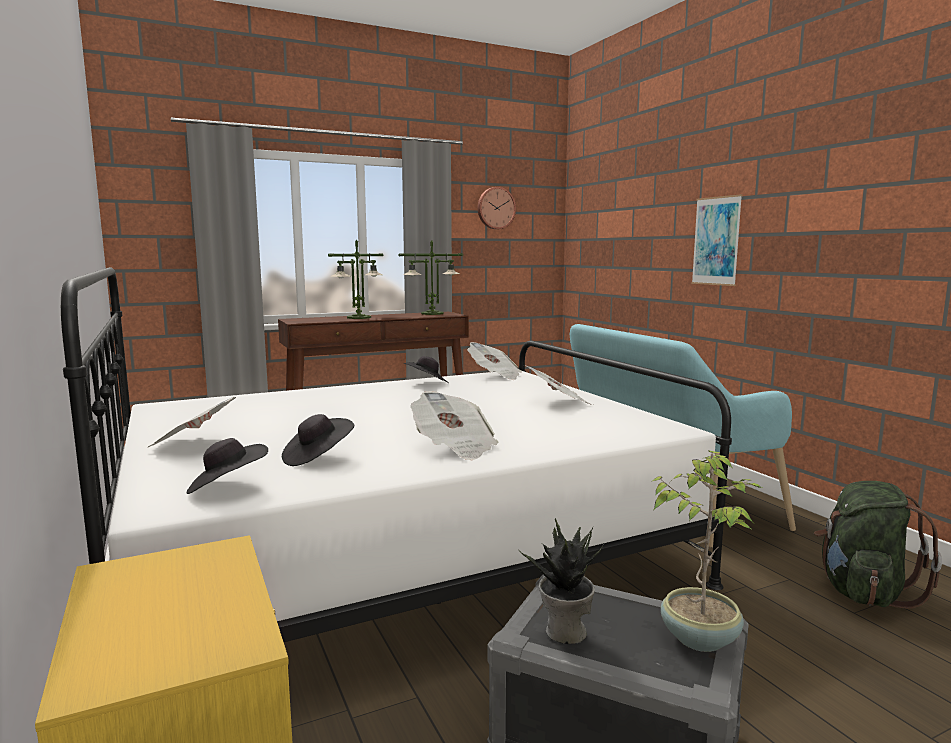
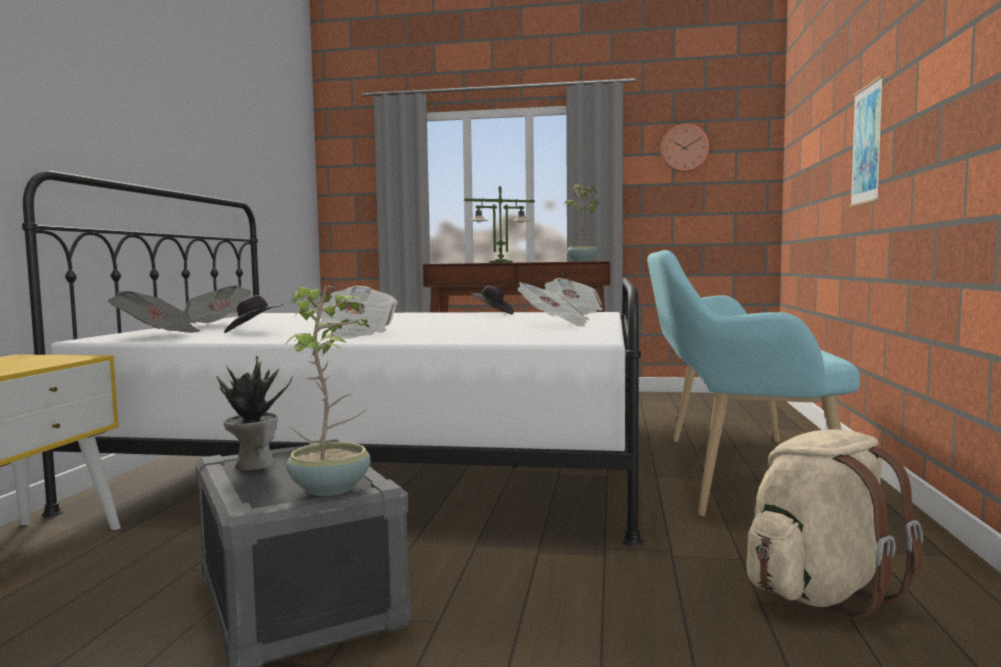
camera: 35 degrees right, 5 degrees down
black hat [187,438,268,494] -> newspaper [108,291,201,333]
table lamp [398,241,463,315] -> potted plant [564,184,599,262]
green backpack [814,481,942,609] -> beige backpack [747,429,924,620]

